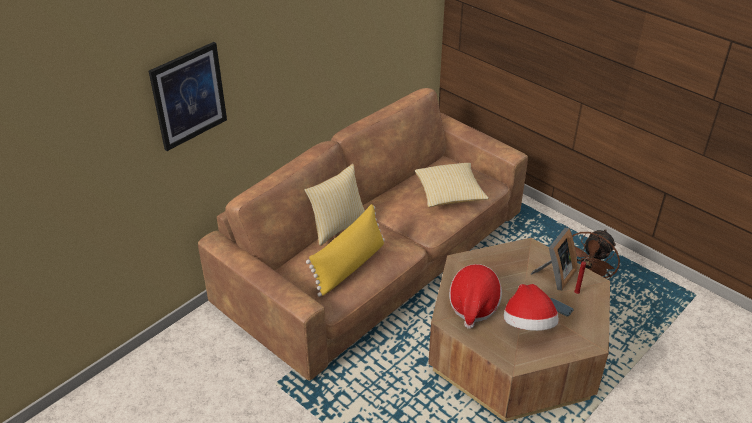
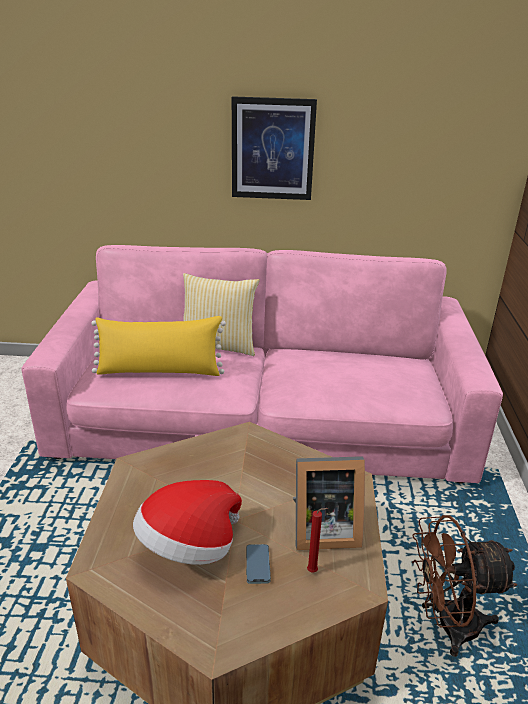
camera: 50 degrees right, 10 degrees down
picture [149,42,227,151] -> picture moved to [232,96,317,200]
brown sofa [198,88,528,381] -> pink sofa [22,245,503,484]
pillow [415,163,489,207] -> none
hat [449,264,502,329] -> none

